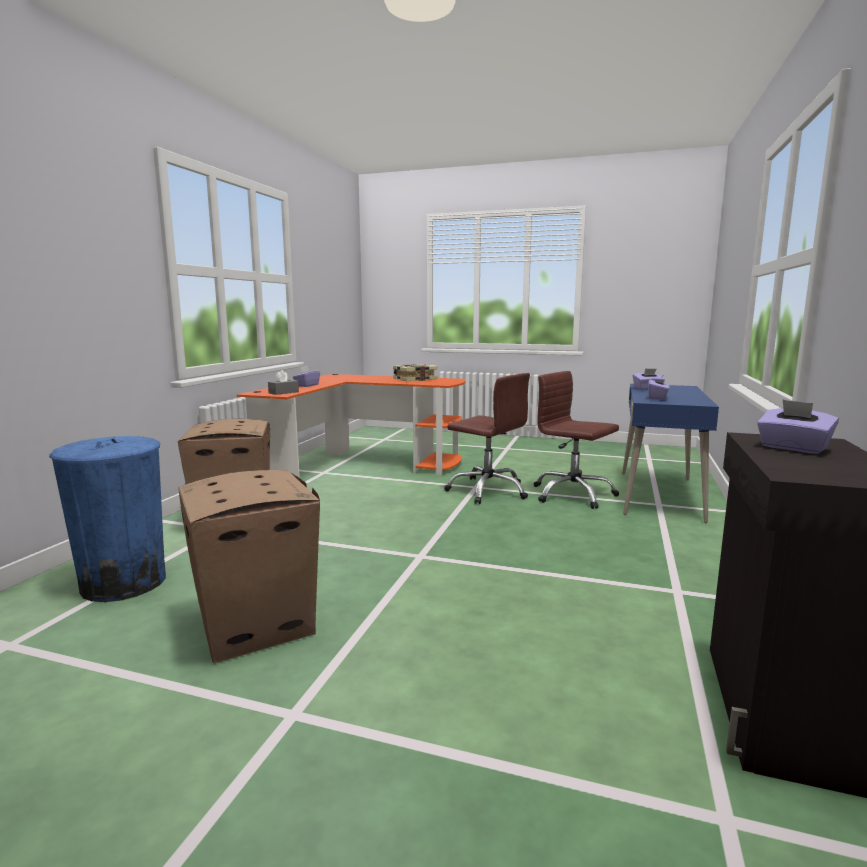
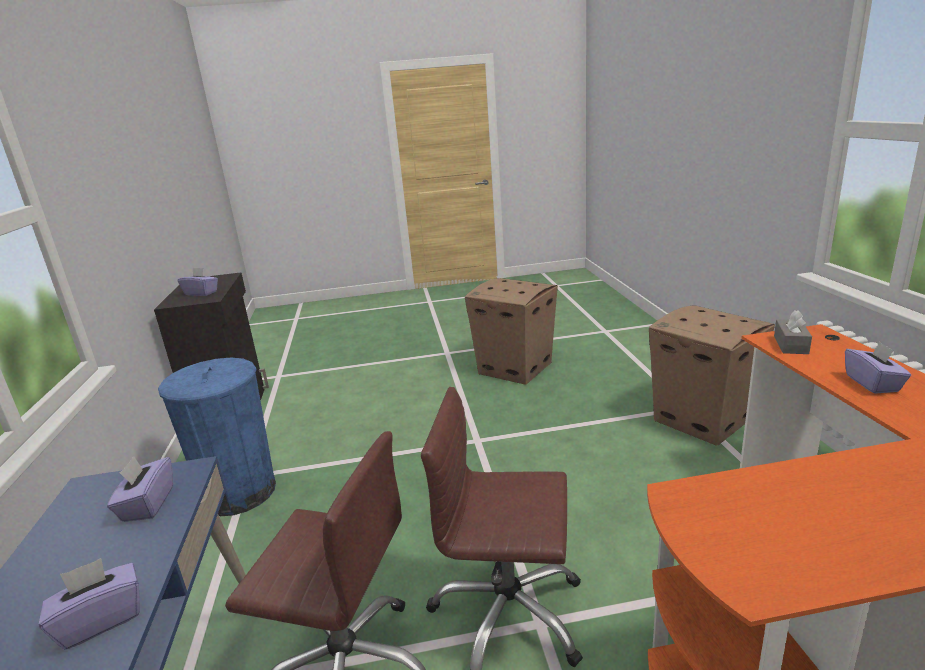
camera: 155 degrees right, 10 degrees up
blue trash can [49,436,166,602] -> blue trash can moved to [158,358,276,516]
book [393,364,438,381] -> none

